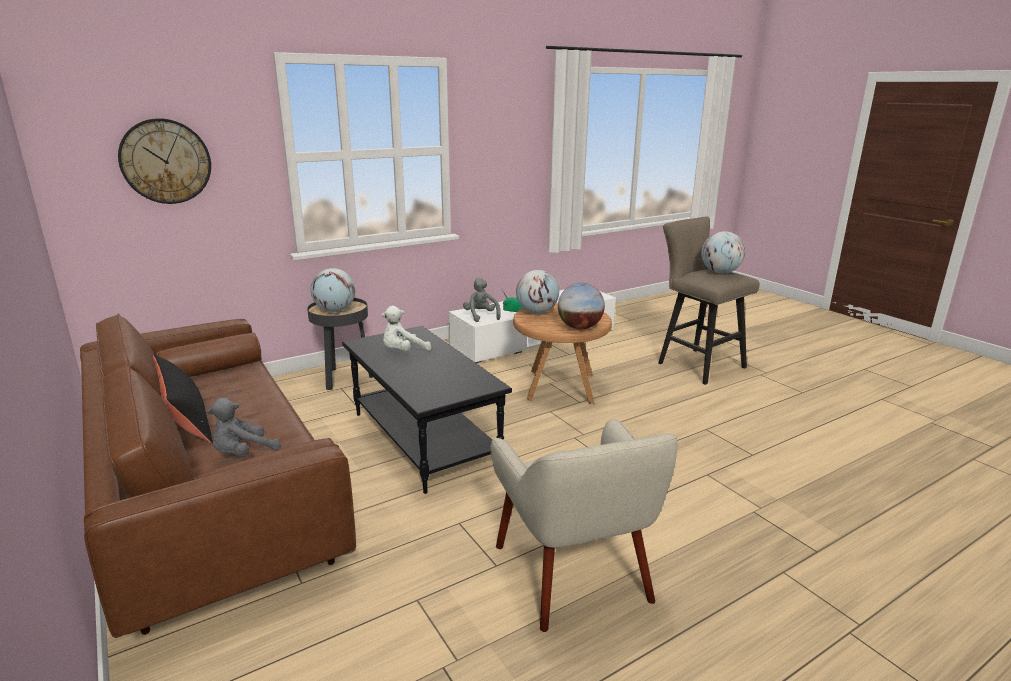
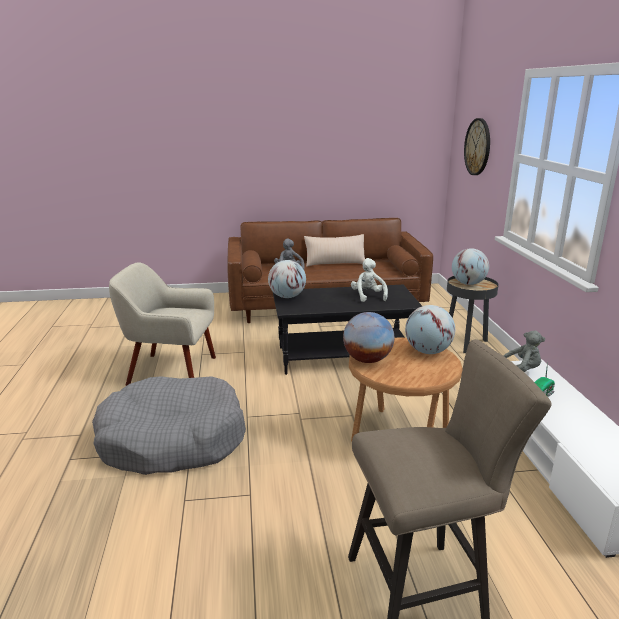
camera: 115 degrees right, 0 degrees up
black pillow [153,354,213,444] -> beige pillow [304,234,365,267]
globe [701,231,745,274] -> globe moved to [268,260,306,298]
none -> grey dog bed [92,376,246,475]

